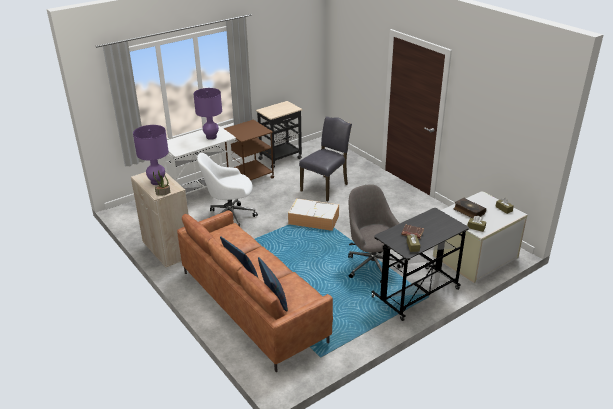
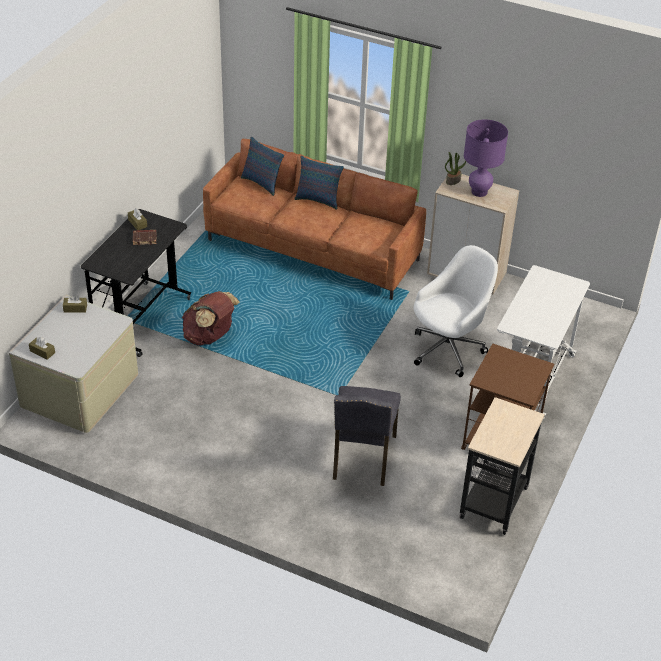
camera: 150 degrees right, 10 degrees up
purple table lamp [193,88,222,140] -> none
storage box [288,198,339,231] -> none
grey office chair [348,184,403,283] -> brown backpack [182,291,240,346]
book [454,198,486,219] -> none

